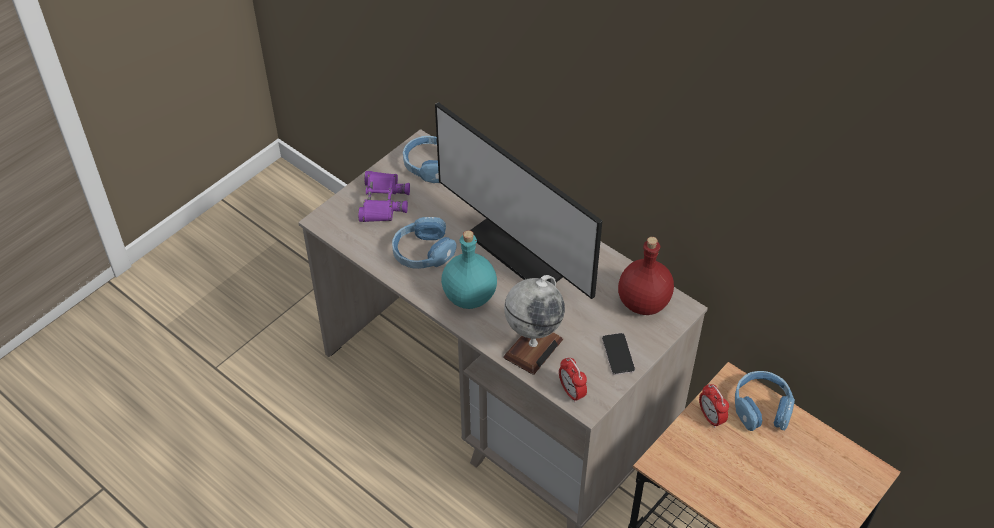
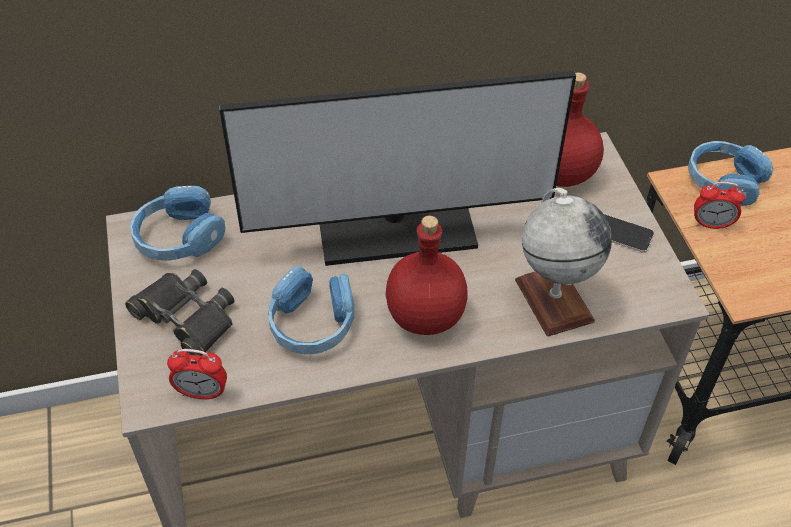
camera: 55 degrees left, 0 degrees up
purple binoculars [358,171,410,222] -> black binoculars [125,269,235,356]
turquoise bottle [441,230,497,309] -> red bottle [386,216,468,335]
alarm clock [559,357,587,403] -> alarm clock moved to [167,349,227,399]

